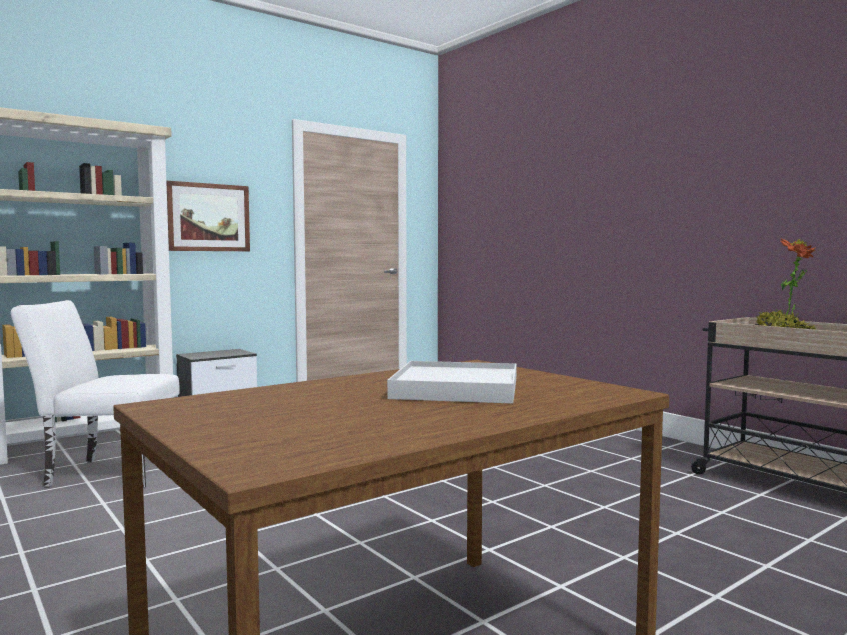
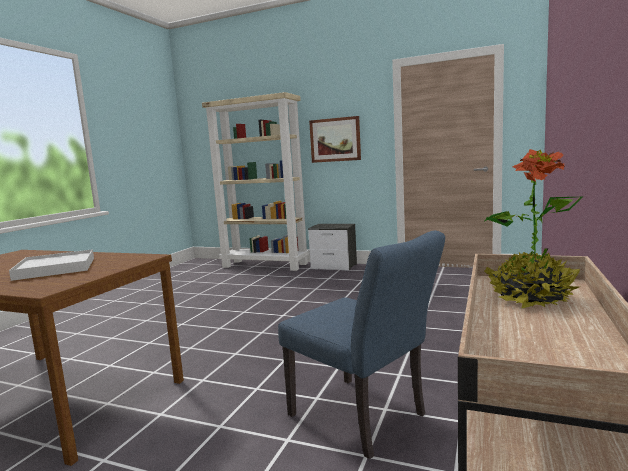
camera: 60 degrees right, 5 degrees up
white chair [11,300,180,489] -> none
none -> blue chair [278,230,445,459]

